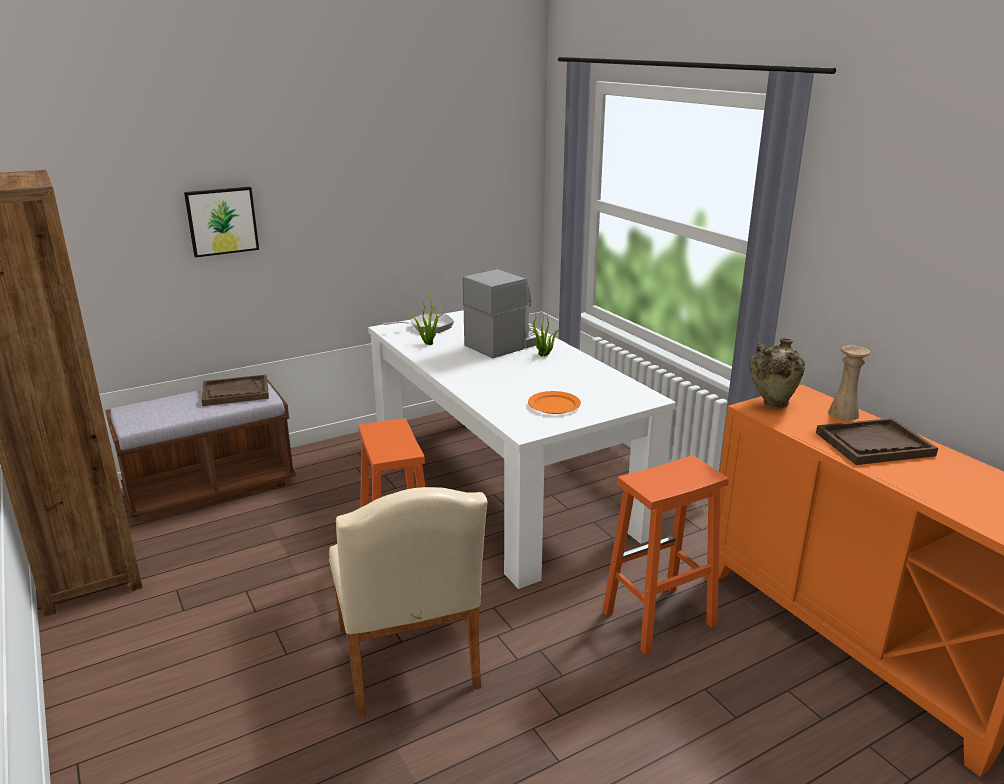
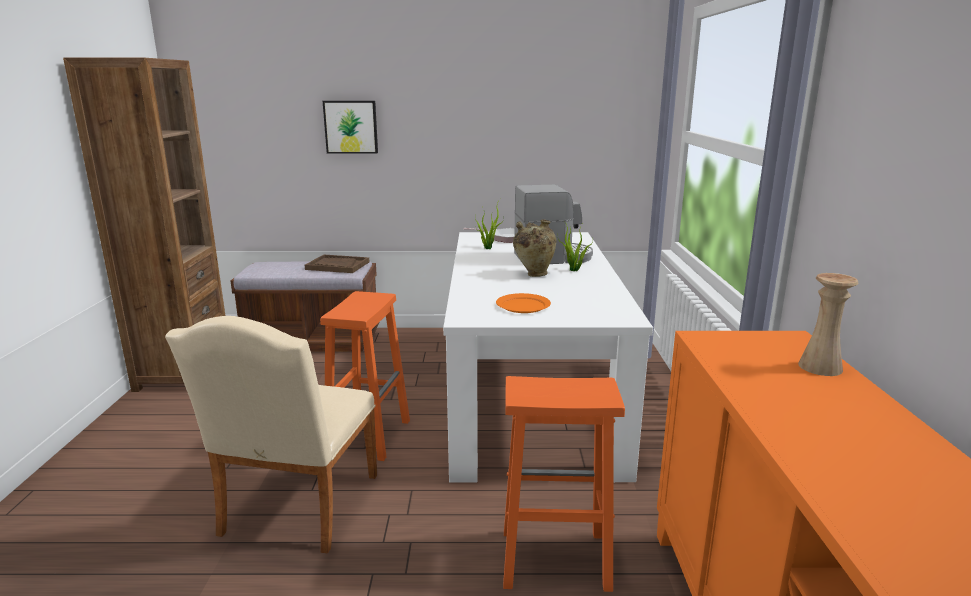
camera: 30 degrees right, 5 degrees down
beige vase [749,338,805,408] -> beige vase moved to [513,219,556,277]
brown tray [816,418,938,465] -> none

